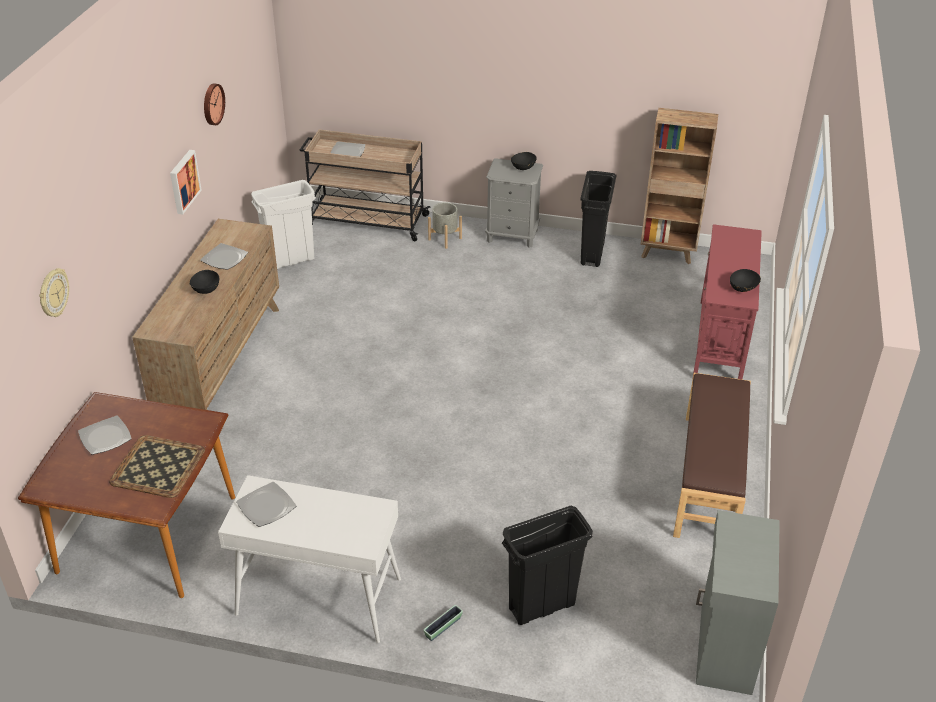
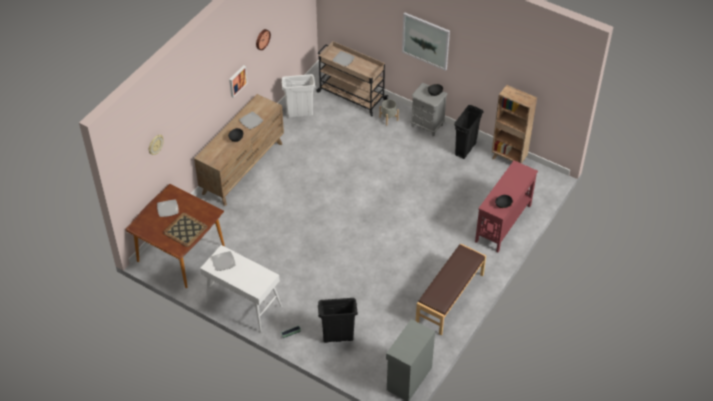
camera: 20 degrees right, 10 degrees up
none -> picture [402,12,450,71]

